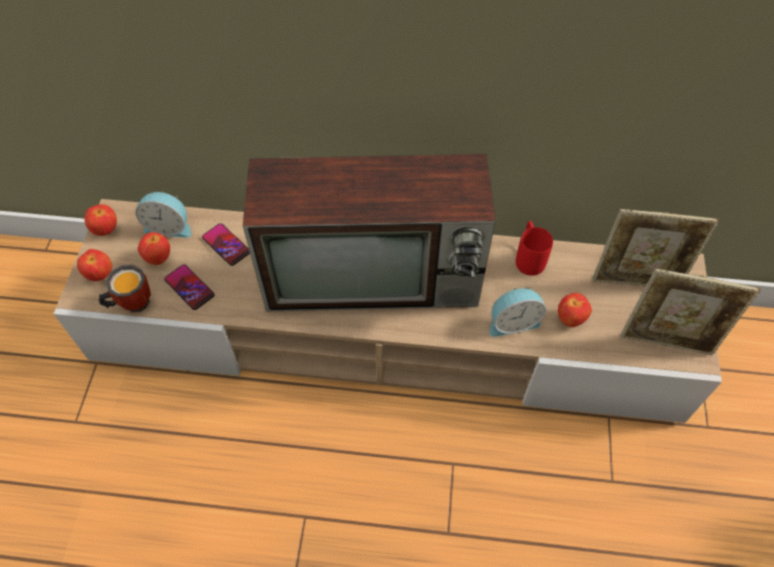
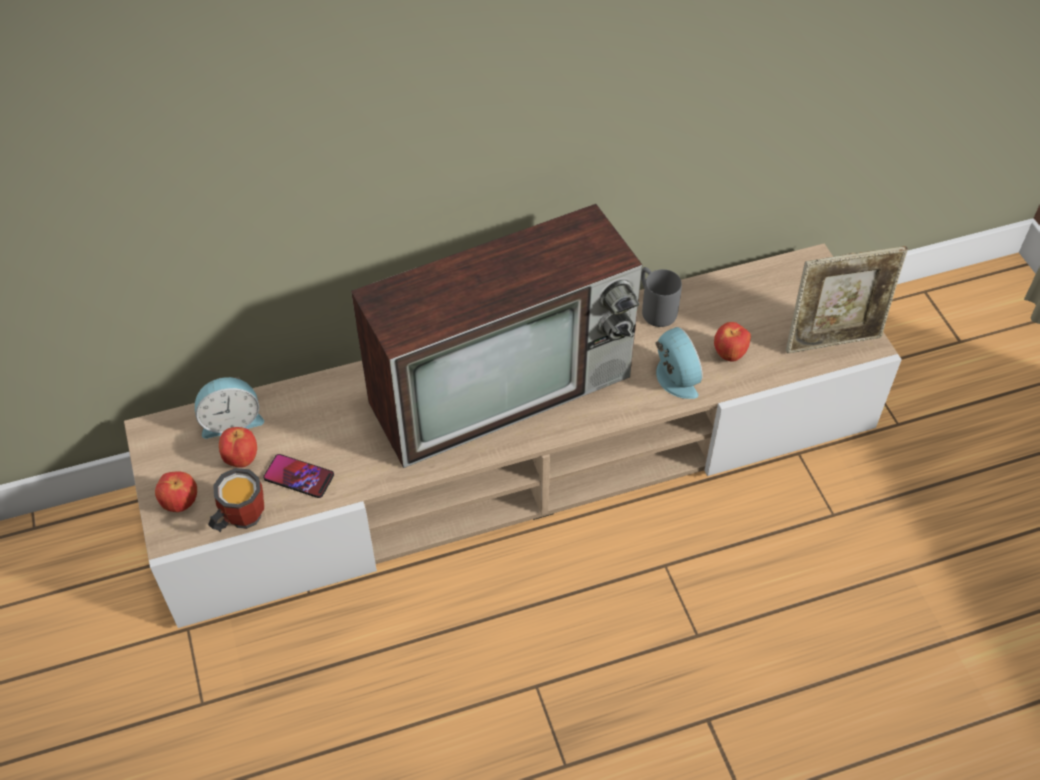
camera: 25 degrees left, 5 degrees down
apple [85,204,117,236] -> none
phone [202,223,250,266] -> none
alarm clock [490,287,546,337] -> alarm clock turned 75 degrees counterclockwise [655,327,703,399]
red mug [516,221,553,276] -> grey mug [641,267,682,327]
picture frame [592,209,719,287] -> none

